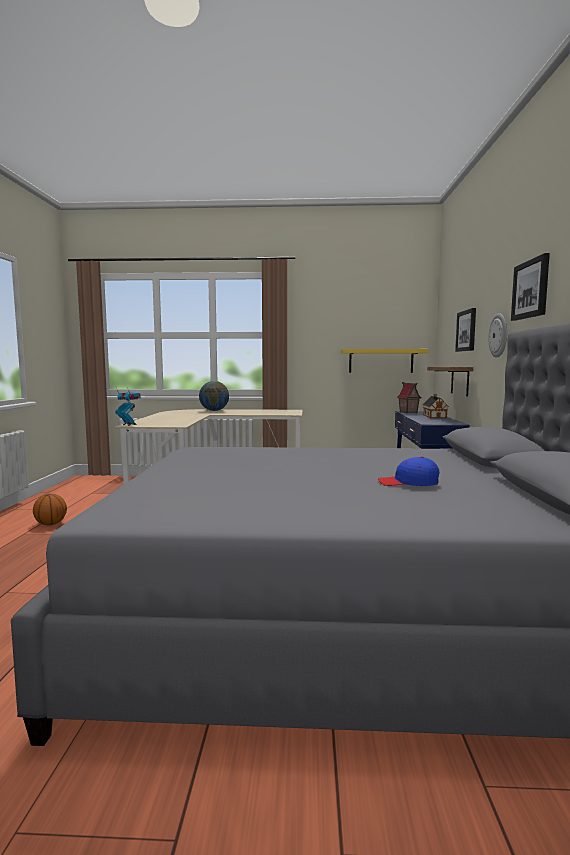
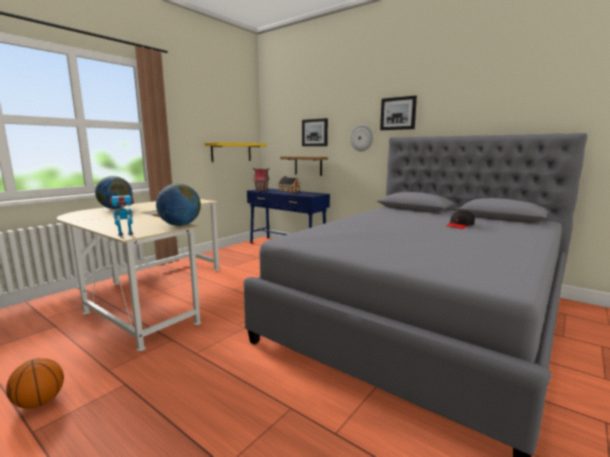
camera: 55 degrees left, 5 degrees up
blue cap [378,456,440,486] -> black cap [446,210,475,229]
none -> globe [156,184,201,226]

